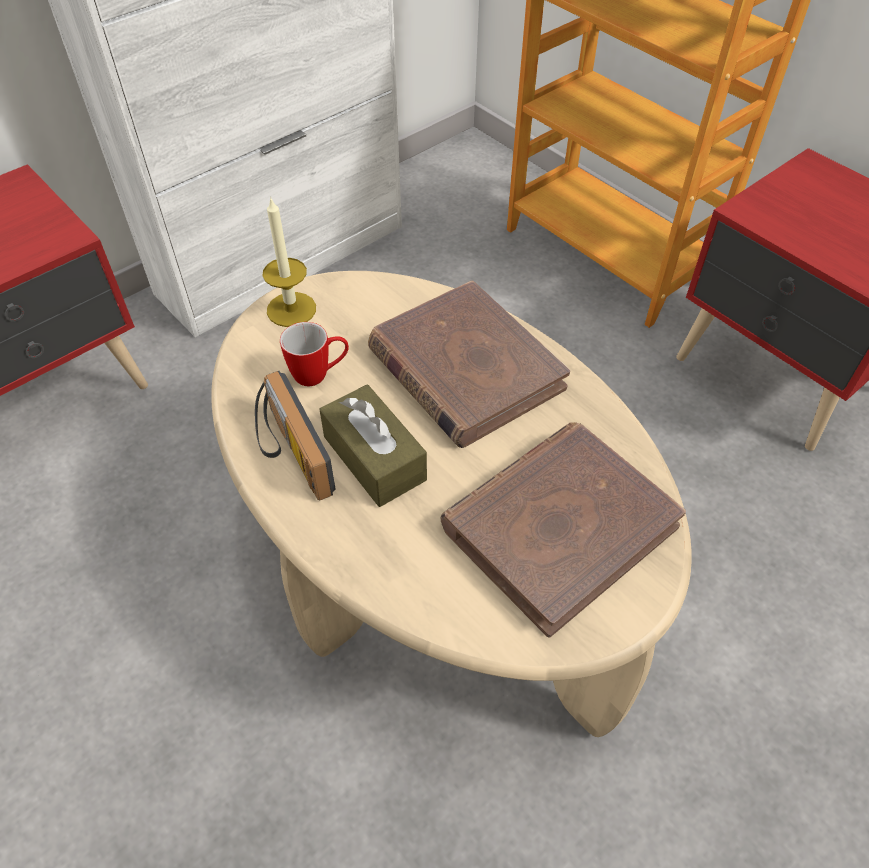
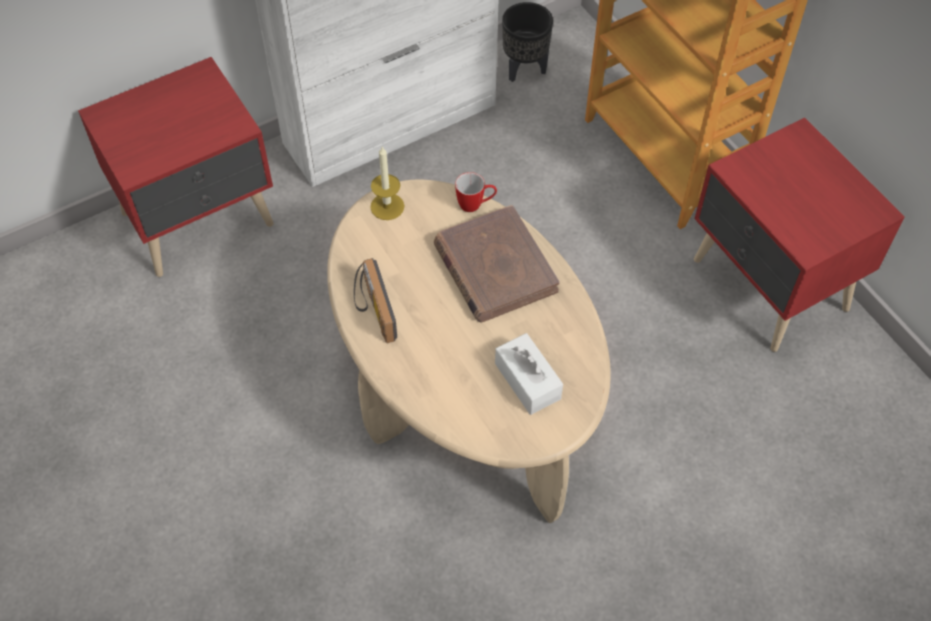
camera: 10 degrees right, 5 degrees up
mug [280,322,349,386] -> mug moved to [455,172,497,212]
brown tissue box [319,384,427,507] -> none
brown book [441,422,686,637] -> white tissue box [495,333,563,415]
none -> black planter [502,2,553,82]

